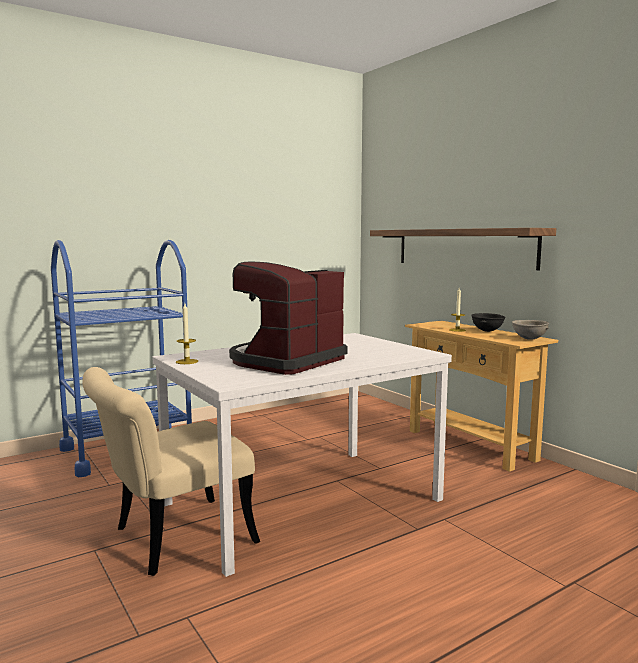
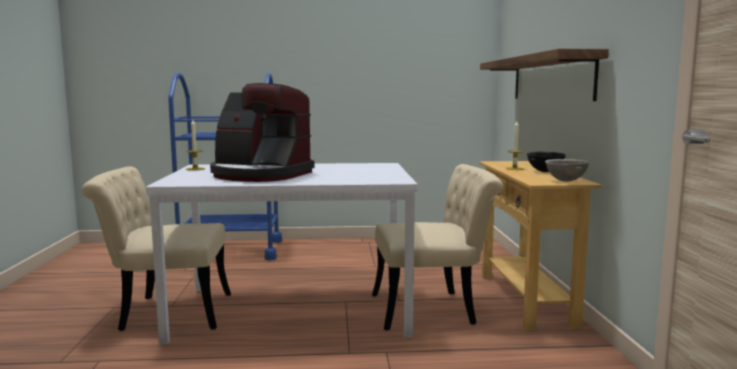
camera: 30 degrees right, 0 degrees up
coffee machine [229,262,348,375] -> coffee machine turned 135 degrees counterclockwise [210,83,315,182]
none -> beige chair [372,164,503,330]

